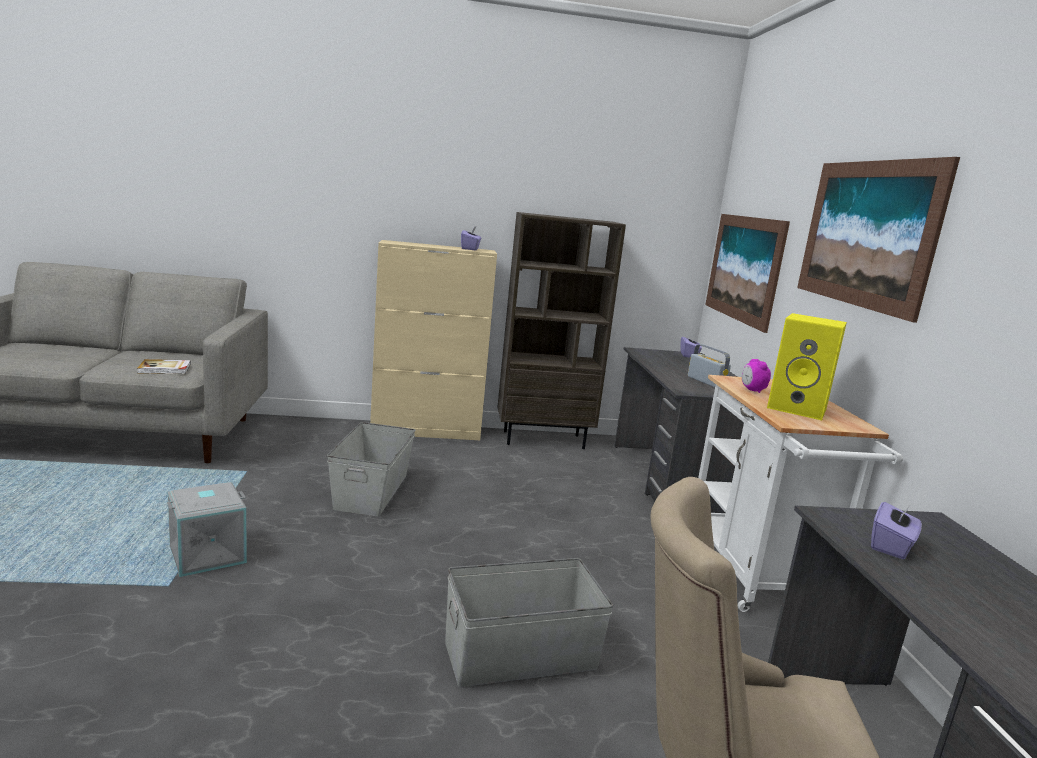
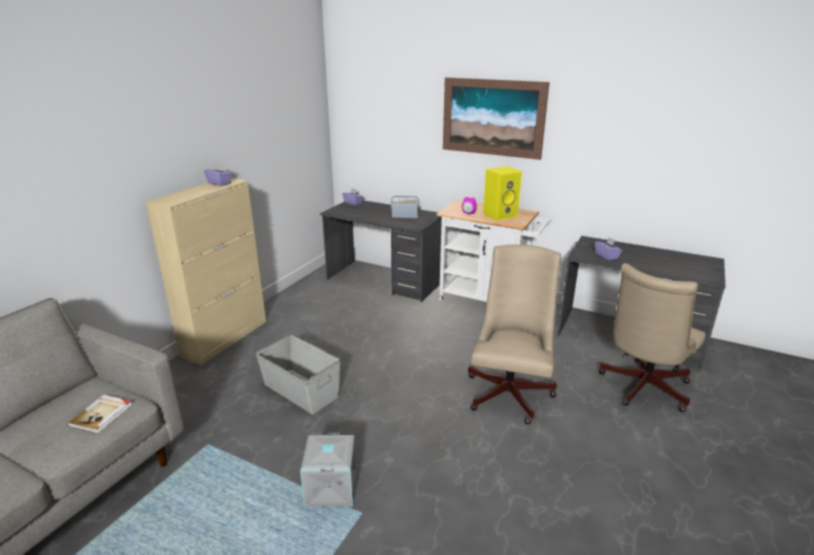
camera: 55 degrees left, 10 degrees up
grey storage box [445,558,613,687] -> beige office chair [468,244,561,424]
brown bookcase [498,212,626,449] -> none
picture [705,214,790,333] -> none

